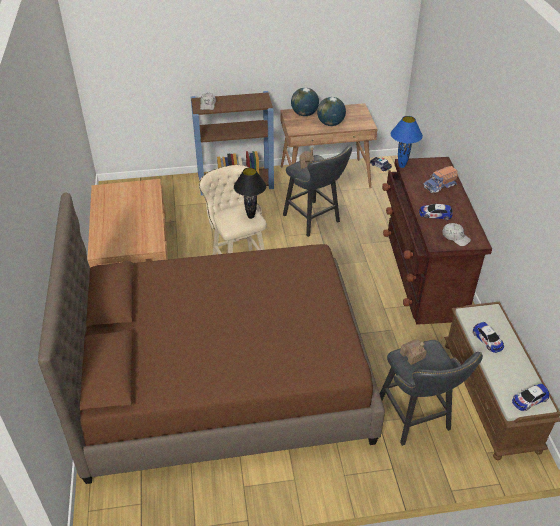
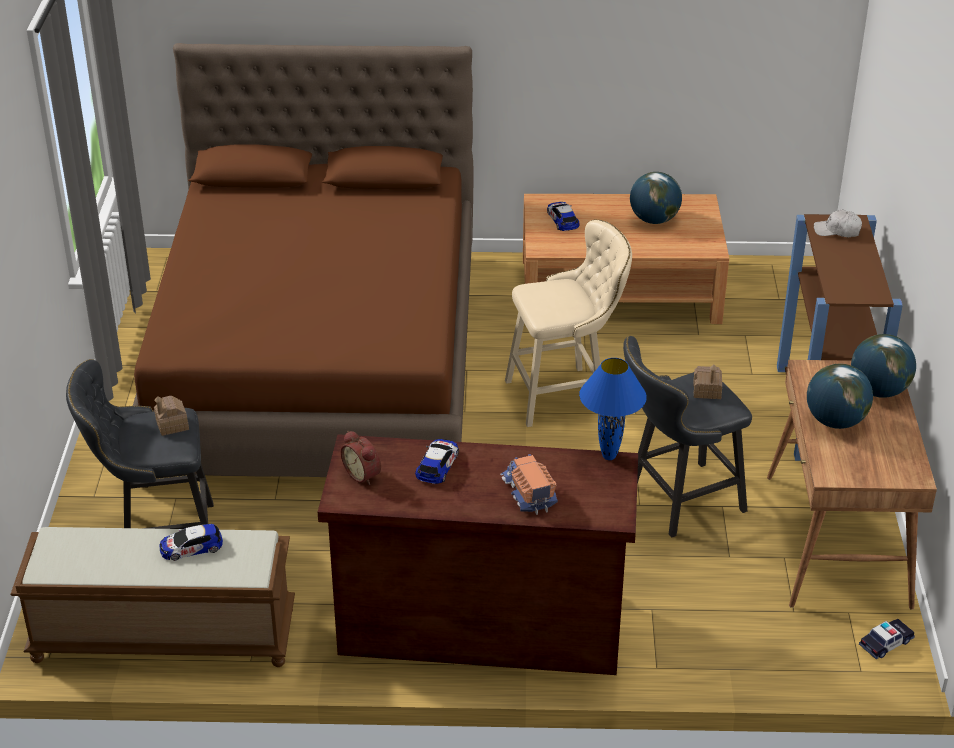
camera: 100 degrees right, 5 degrees down
black table lamp [234,168,266,219] -> none
white cap [443,223,471,246] -> alarm clock [341,431,381,485]
toy car [512,384,549,411] -> toy car moved to [547,202,580,231]
none -> globe [630,172,682,224]

